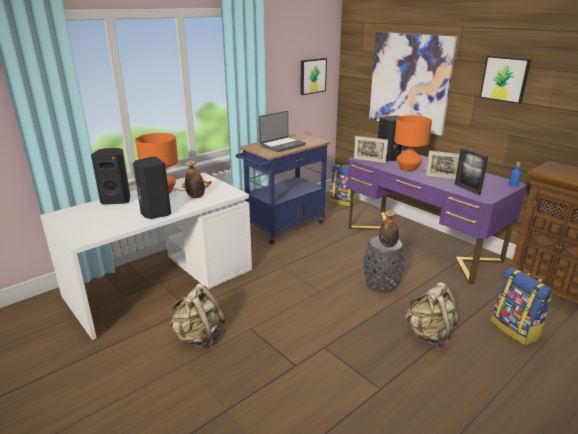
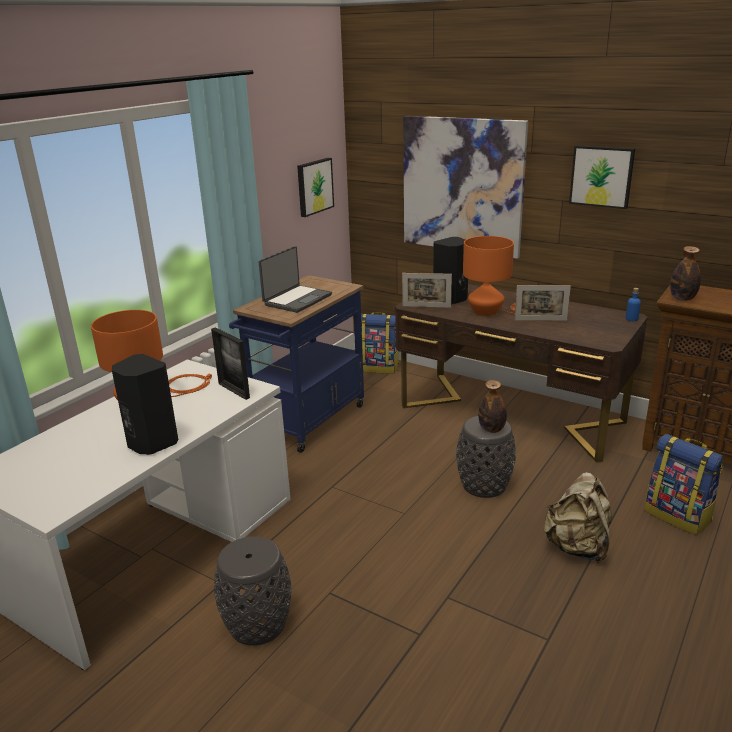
camera: 15 degrees left, 0 degrees up
black speaker [91,148,130,204] -> none
beige backpack [169,284,226,349] -> grey stool [214,536,291,646]
bottle [185,160,205,198] -> bottle moved to [670,246,701,301]
purple desk [348,150,527,284] -> brown desk [395,284,648,463]
picture frame [455,148,488,195] -> picture frame moved to [211,327,250,400]

